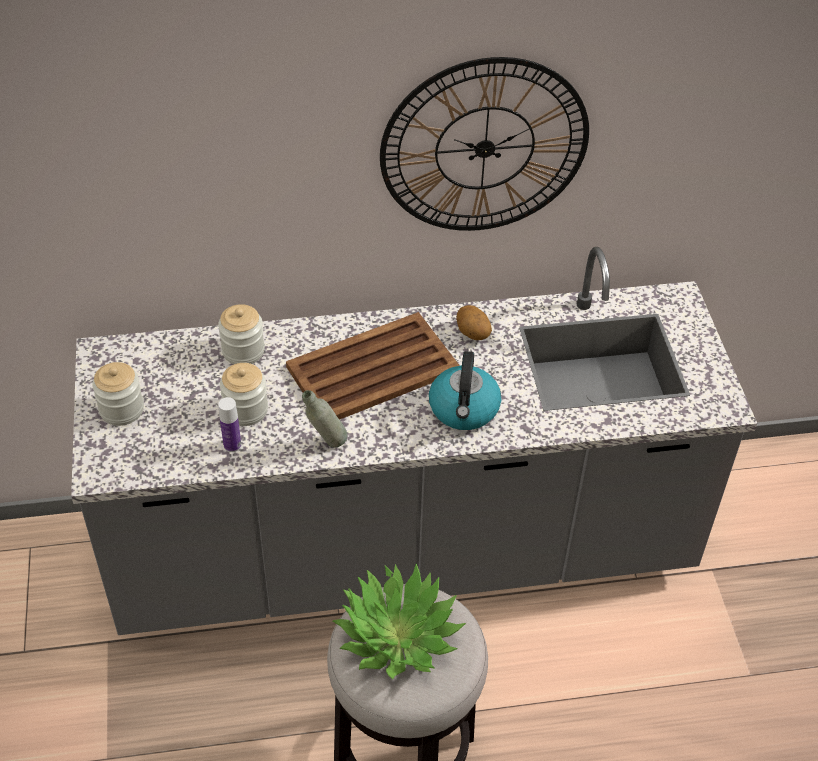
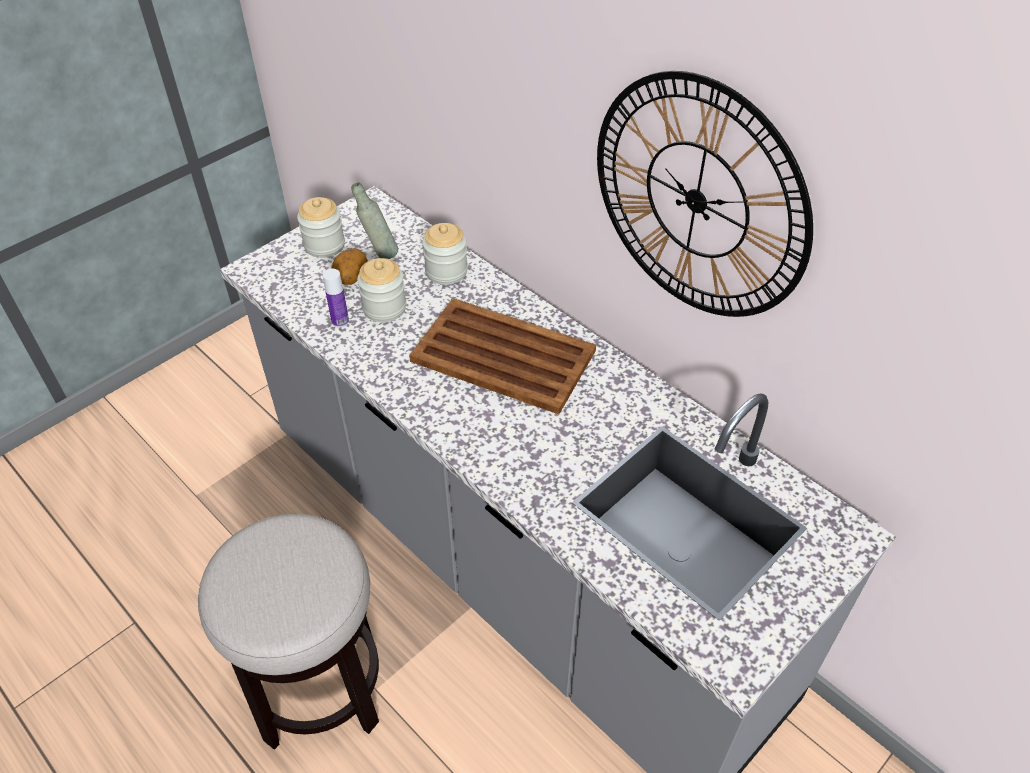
camera: 55 degrees right, 0 degrees up
grey bottle [302,390,347,447] -> grey bottle moved to [351,182,398,259]
potted plant [333,563,466,680] -> none
kettle [429,351,501,430] -> none
potato [457,305,492,340] -> potato moved to [332,248,368,285]

